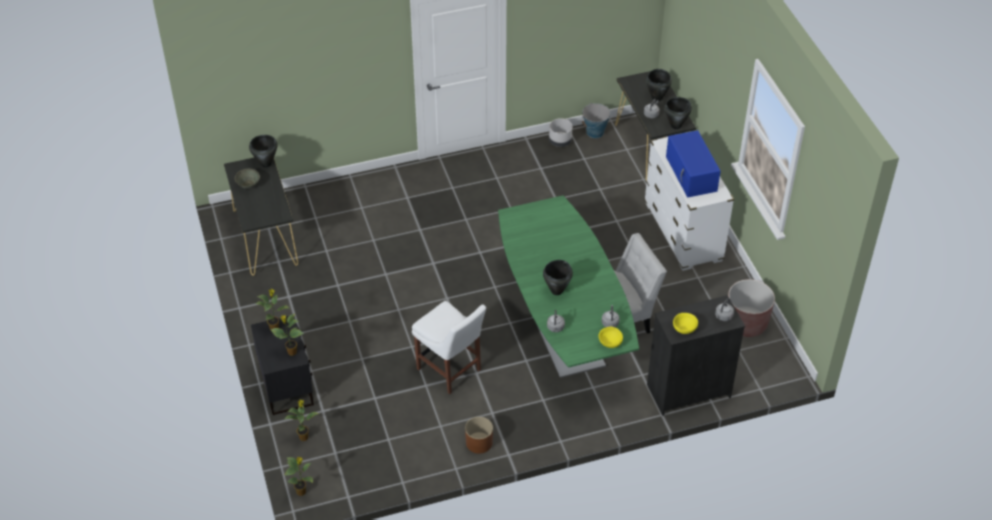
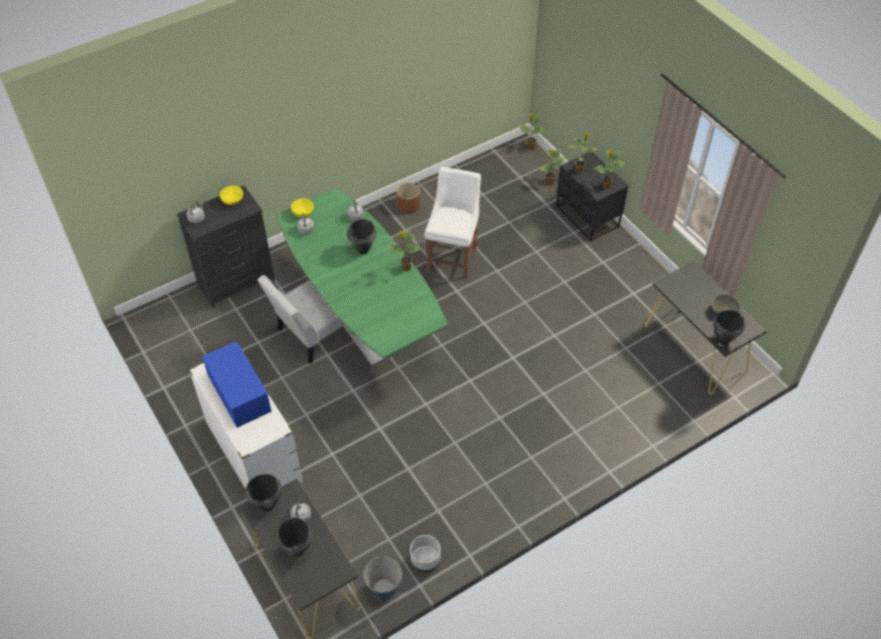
camera: 165 degrees right, 5 degrees up
white chair [412,301,486,394] -> white chair turned 75 degrees clockwise [424,167,481,278]
brown planter [728,279,775,337] -> none
none -> potted plant [387,230,421,271]

